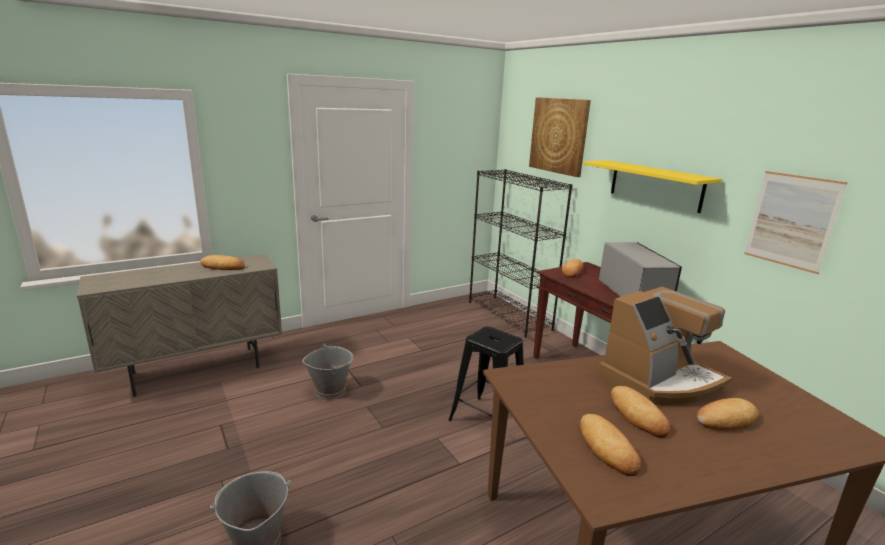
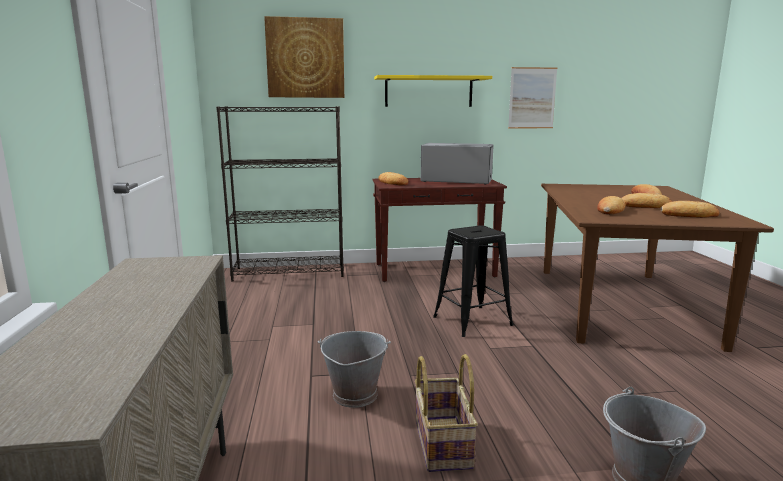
camera: 65 degrees left, 5 degrees down
bread [200,255,245,270] -> bread moved to [597,196,626,214]
coffee machine [597,287,732,405] -> none
none -> basket [415,354,478,472]

